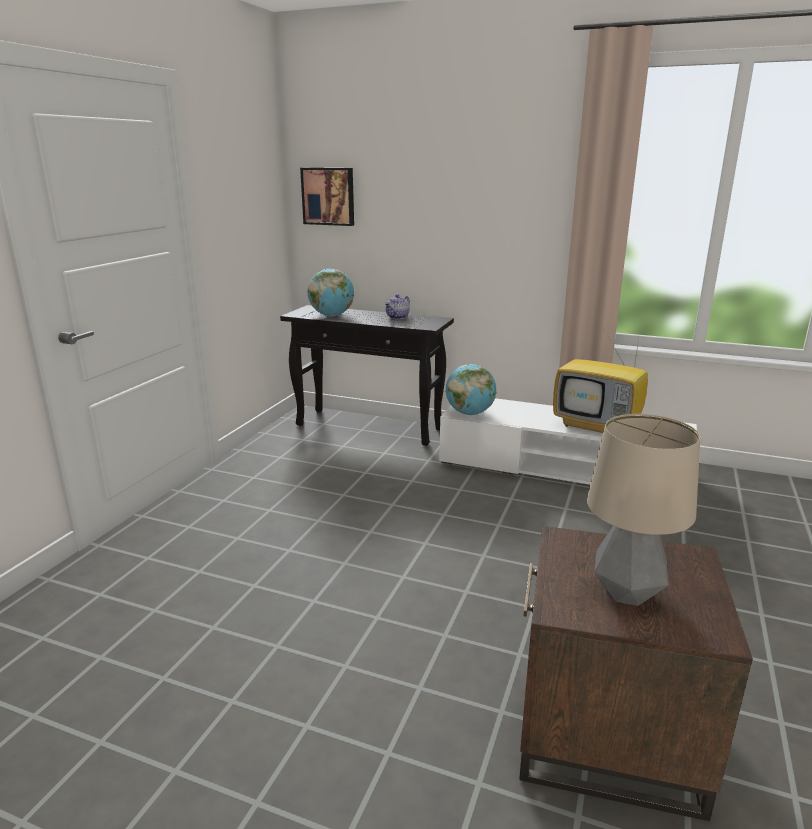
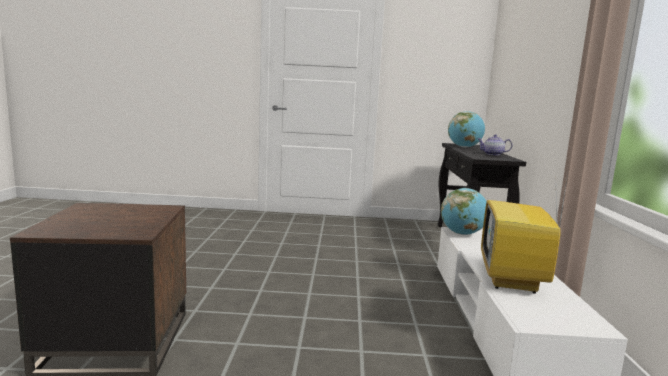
camera: 70 degrees right, 10 degrees down
picture [300,168,354,226] -> none
table lamp [587,414,700,606] -> none

